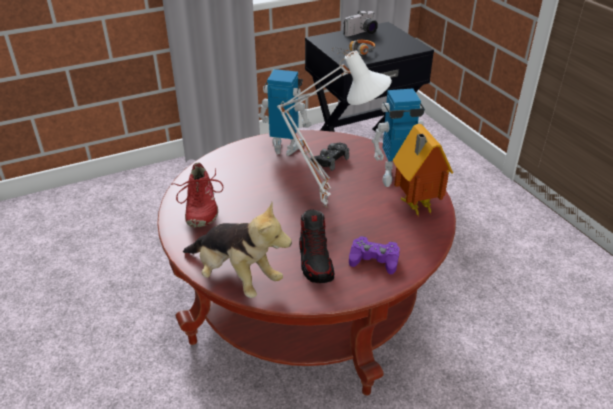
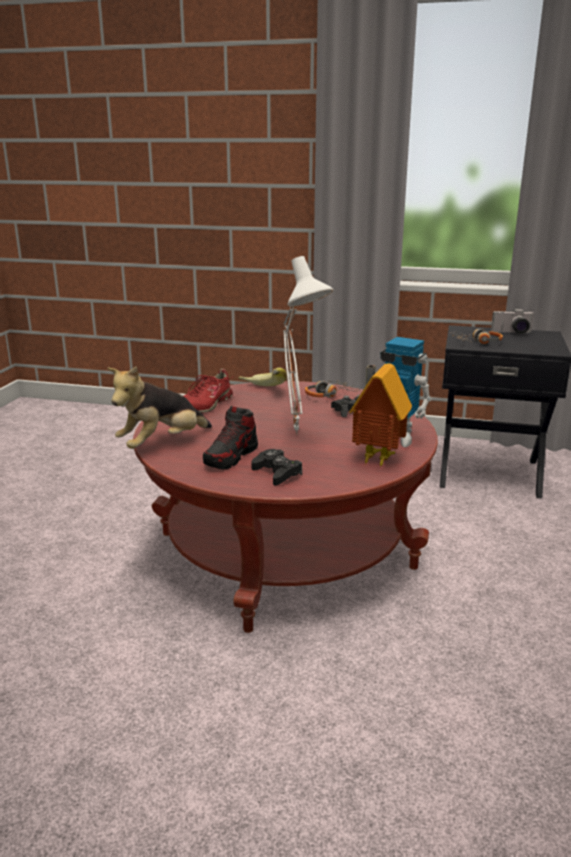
camera: 40 degrees right, 15 degrees down
plush toy [183,202,292,298] -> plush toy turned 60 degrees clockwise [107,366,212,449]
toy robot [258,69,312,156] -> headphones [305,380,360,398]
purple game controller [349,236,400,274] -> black game controller [252,449,302,485]
none -> banana [238,368,287,386]

